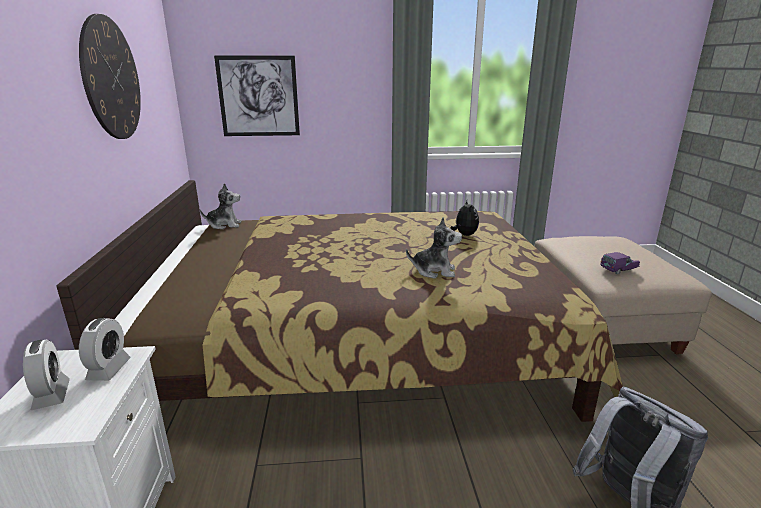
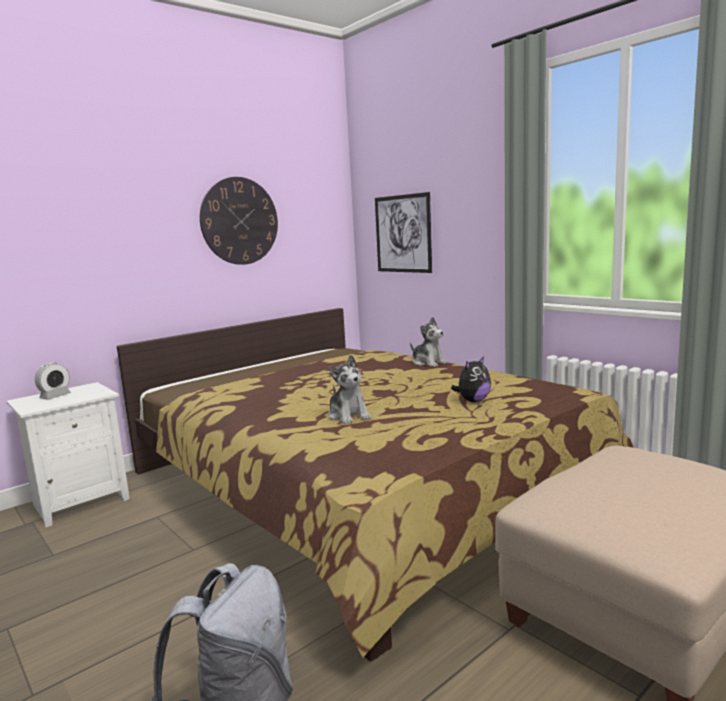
camera: 55 degrees right, 10 degrees down
alarm clock [79,318,131,381] -> none
plush toy [200,183,242,229] -> plush toy moved to [410,317,448,367]
purple toy car [600,252,640,274] -> none

